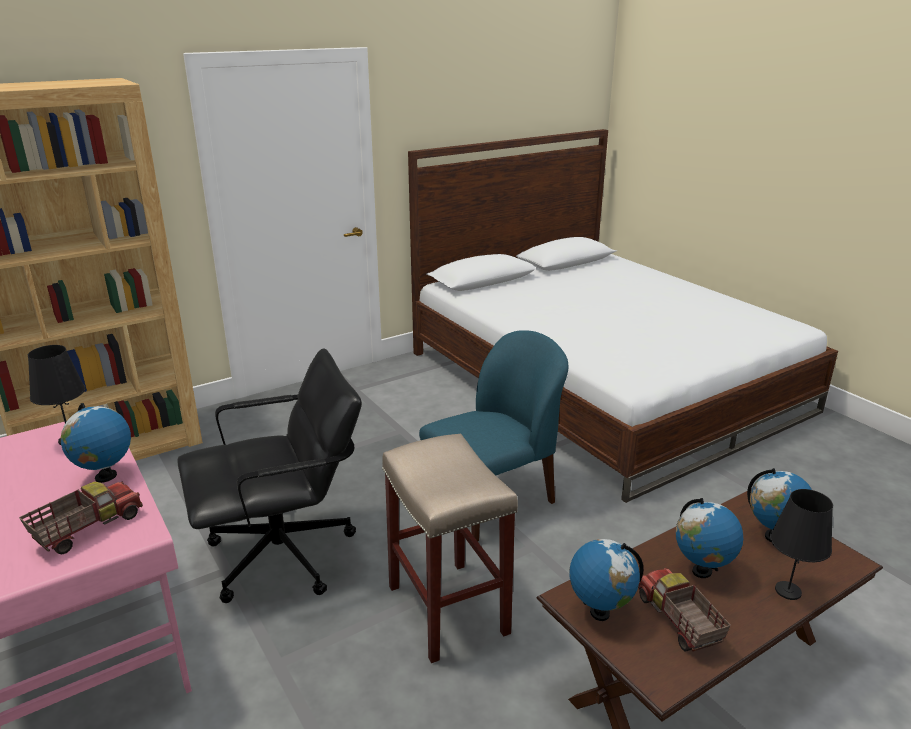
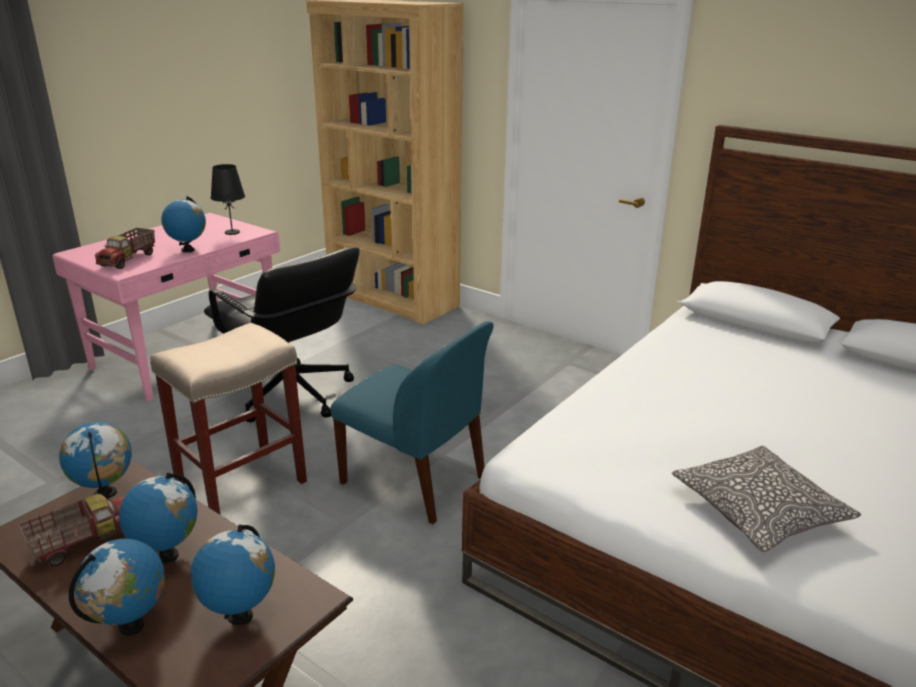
camera: 70 degrees right, 0 degrees up
toy truck [19,481,143,554] -> toy truck turned 90 degrees clockwise [95,228,155,269]
black table lamp [770,489,833,600] -> globe [69,539,165,636]
none -> pillow [672,446,862,552]

